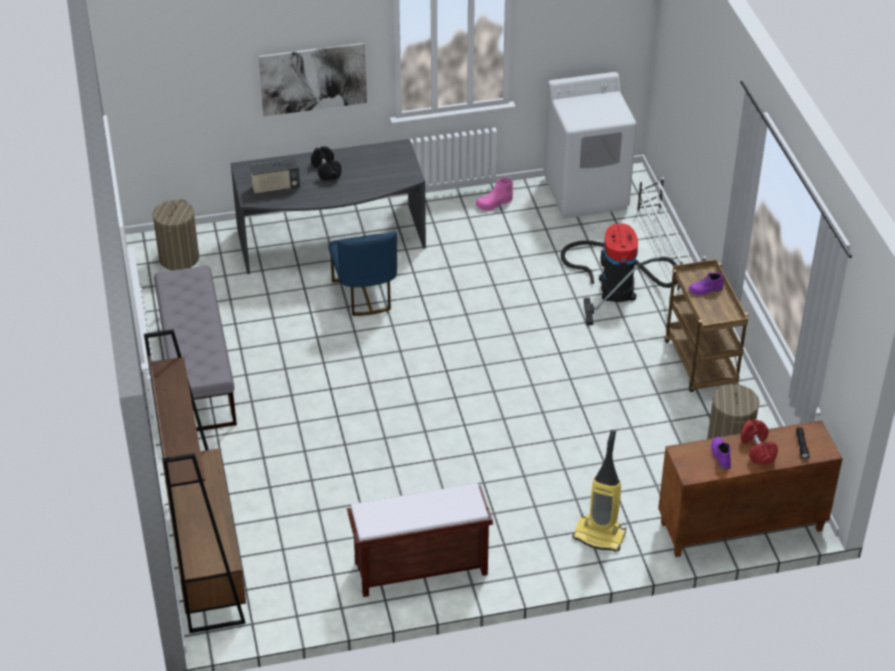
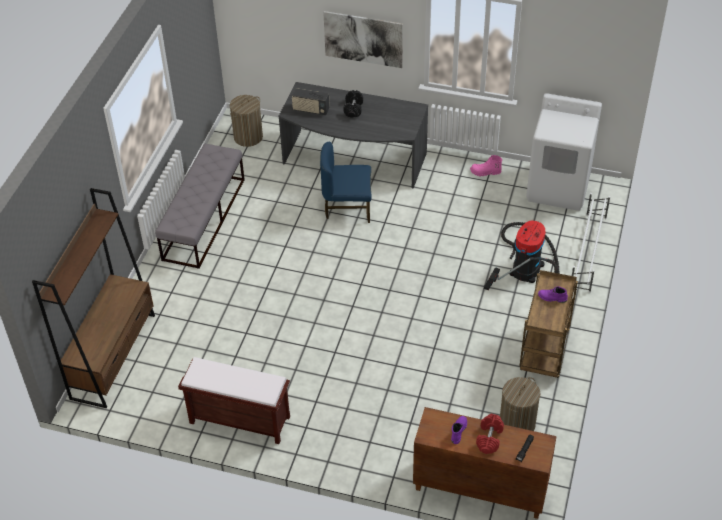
camera: 30 degrees right, 5 degrees up
blue chair [329,231,397,316] -> blue chair turned 75 degrees clockwise [320,142,372,223]
vacuum cleaner [572,430,626,552] -> none

